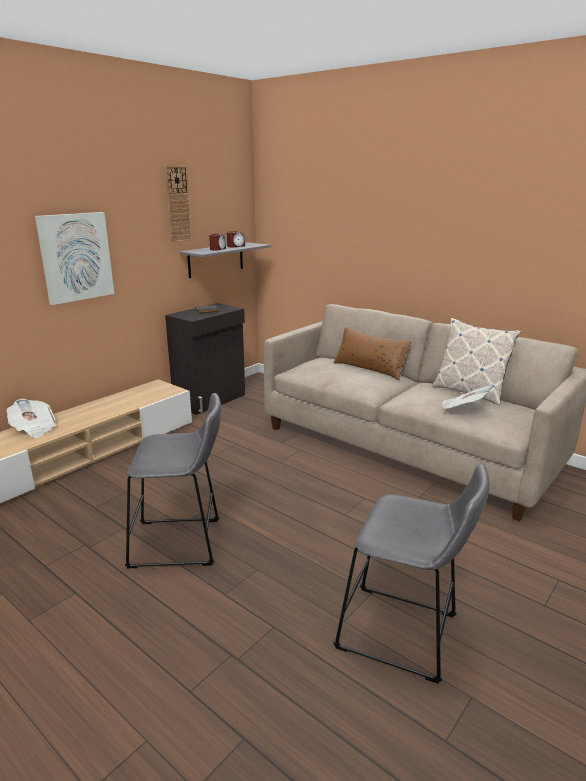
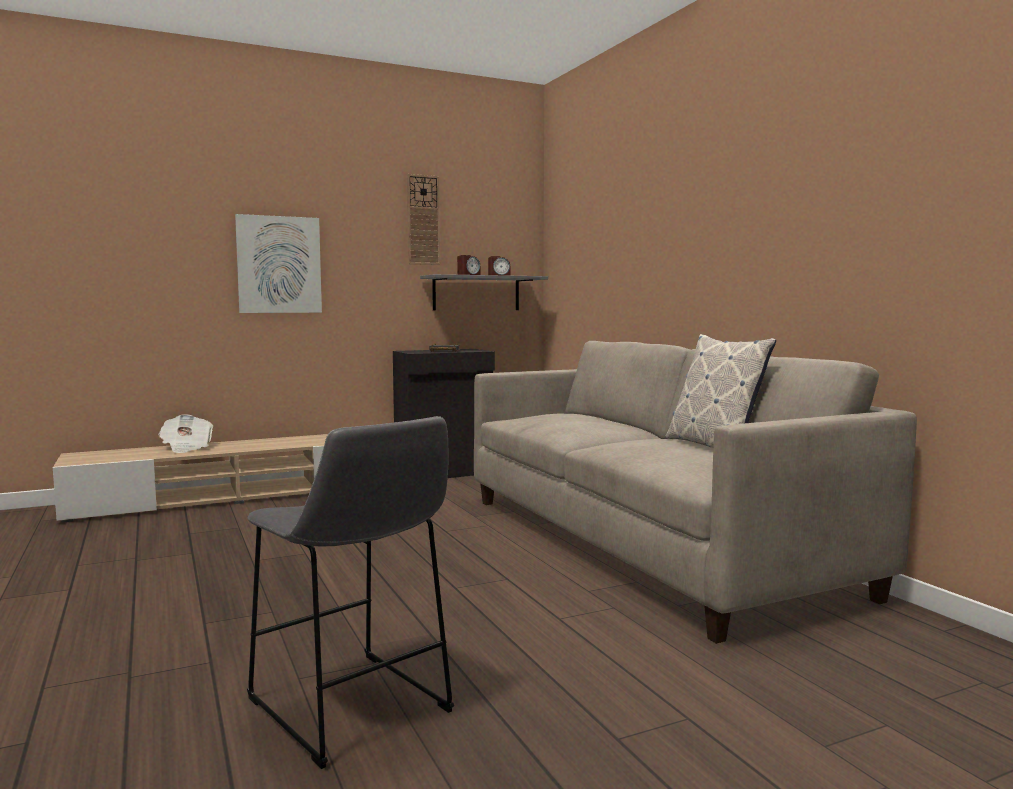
camera: 25 degrees right, 15 degrees down
grey stool [125,393,221,568] -> none
brown pillow [334,327,412,380] -> none
newspaper [442,385,494,410] -> none

